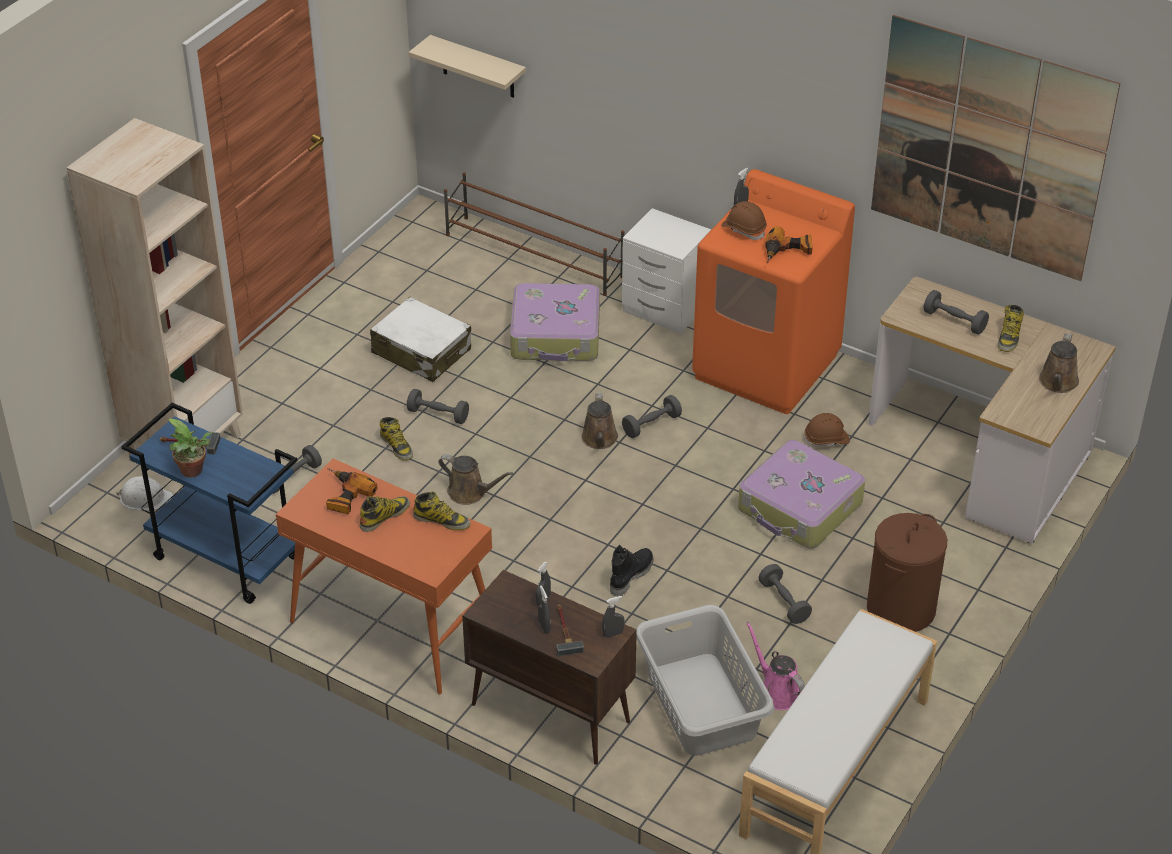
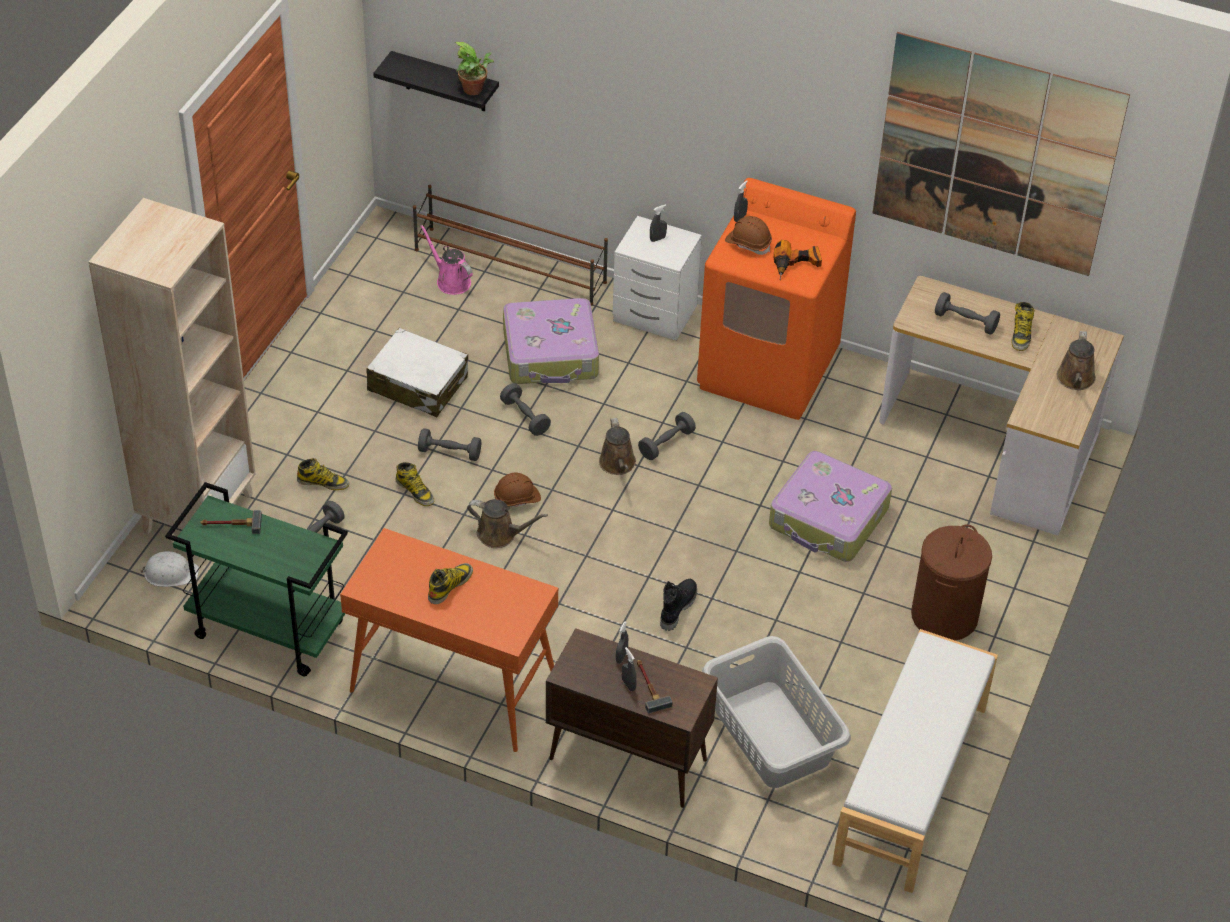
camera: 10 degrees left, 5 degrees up
blue cart [122,403,297,604] -> green cart [165,482,348,676]
potted plant [168,418,213,477] -> potted plant moved to [454,42,494,95]
power drill [326,468,377,514] -> none
beige shelf [409,35,526,98] -> black shelf [373,51,499,111]
boot [413,492,470,530] -> boot moved to [297,458,349,490]
grey spray bottle [602,596,624,638] -> grey spray bottle moved to [650,204,667,242]
pink watering can [746,622,805,710] -> pink watering can moved to [420,225,473,295]
grey dumbbell [758,564,812,624] -> grey dumbbell moved to [500,383,551,436]
brown hard hat [804,413,850,447] -> brown hard hat moved to [494,472,541,507]

